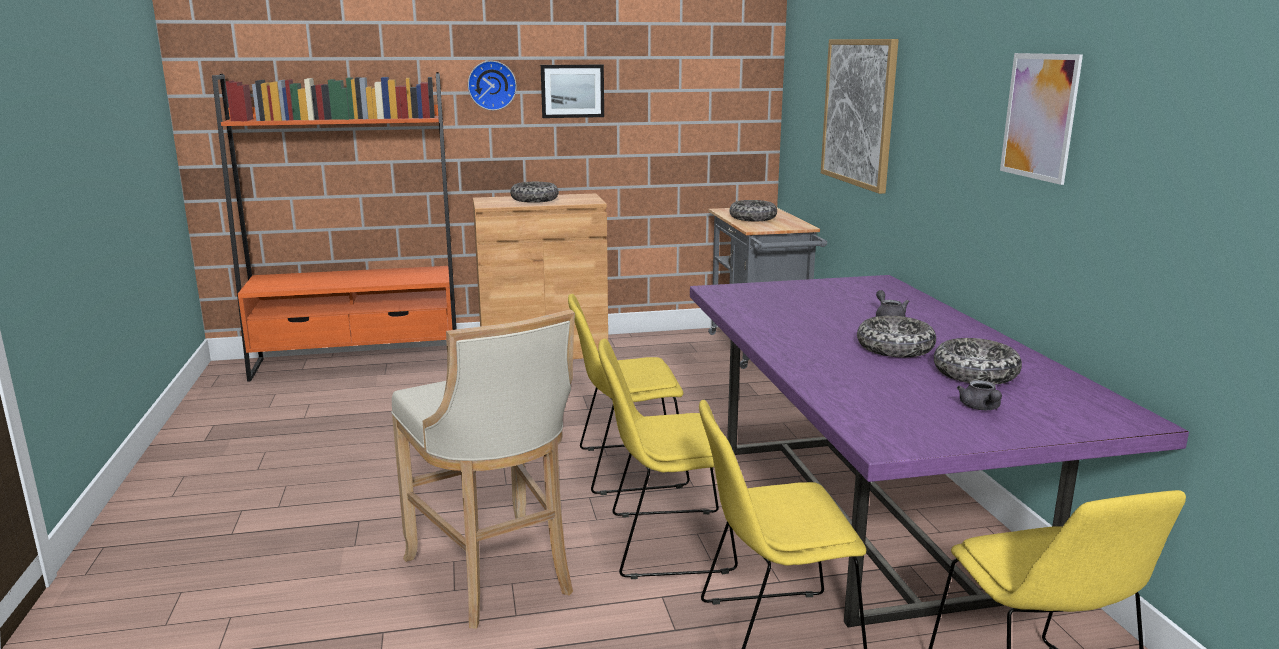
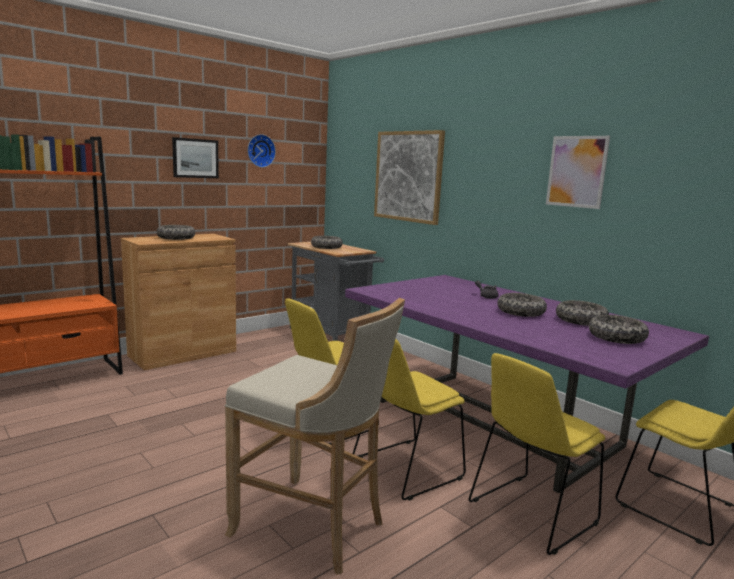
camera: 30 degrees left, 5 degrees down
wall clock [468,61,517,110] -> wall clock moved to [247,134,276,168]
grey teapot [957,380,1002,410] -> bowl [589,315,649,344]

